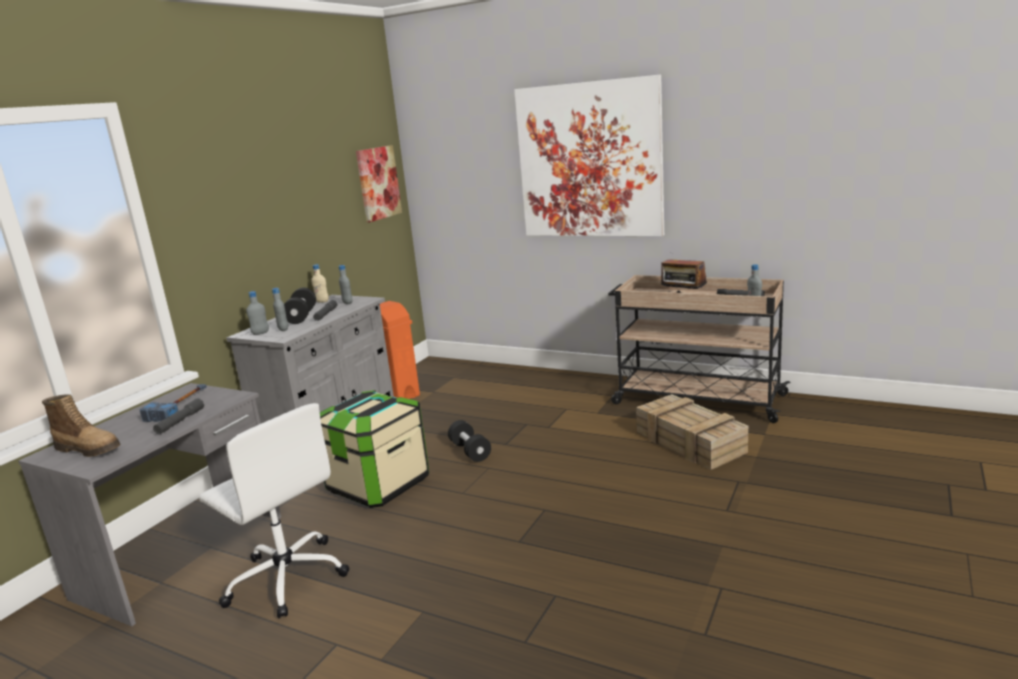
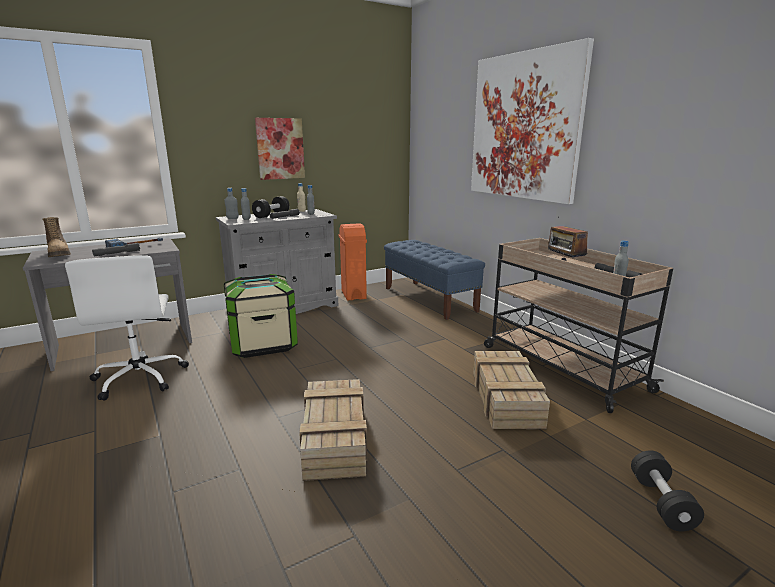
camera: 30 degrees right, 0 degrees up
picture [356,145,402,223] -> picture moved to [255,118,305,180]
black dumbbell [448,420,491,462] -> black dumbbell moved to [631,450,704,531]
none -> crate [299,379,367,481]
none -> blue bench [384,240,485,320]

